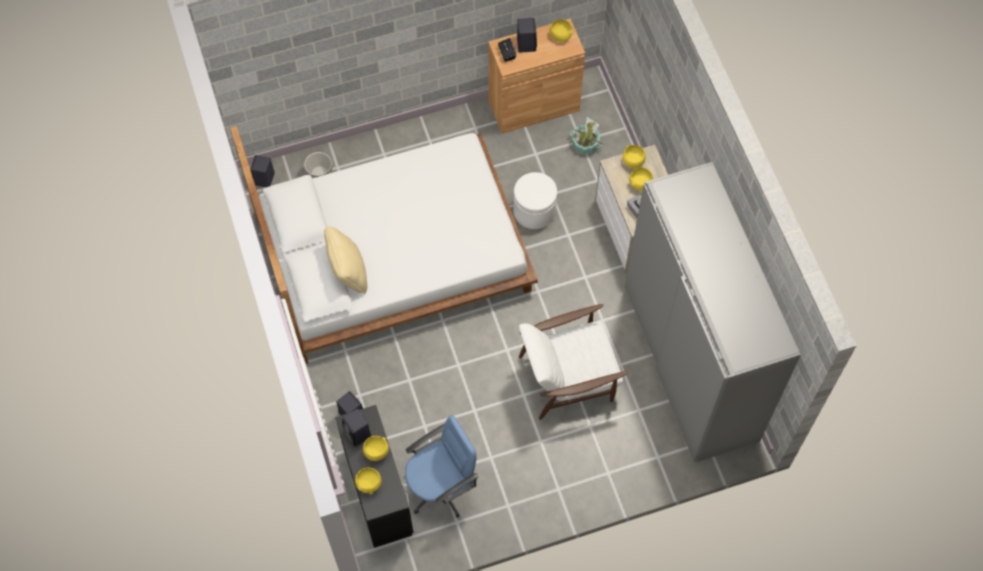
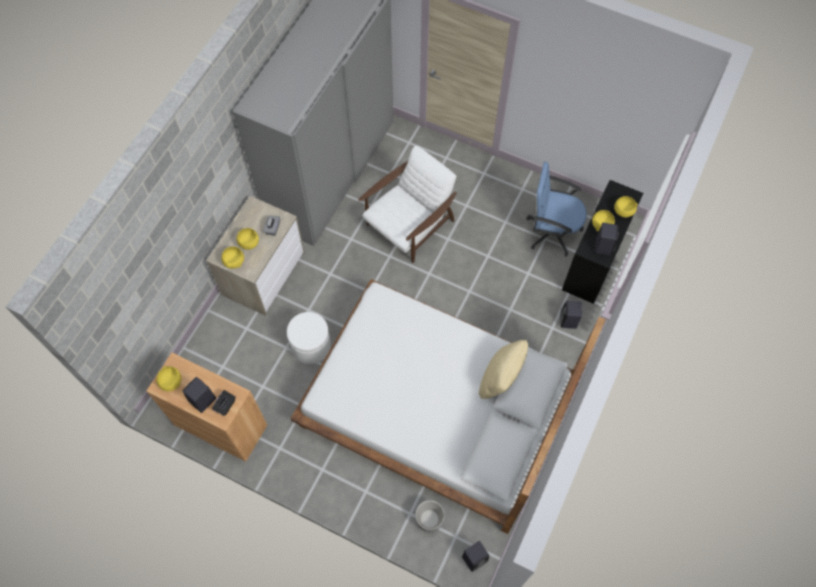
camera: 135 degrees left, 0 degrees up
white armchair [519,304,628,420] -> white armchair turned 75 degrees counterclockwise [358,145,457,263]
potted plant [568,117,604,155] -> none

